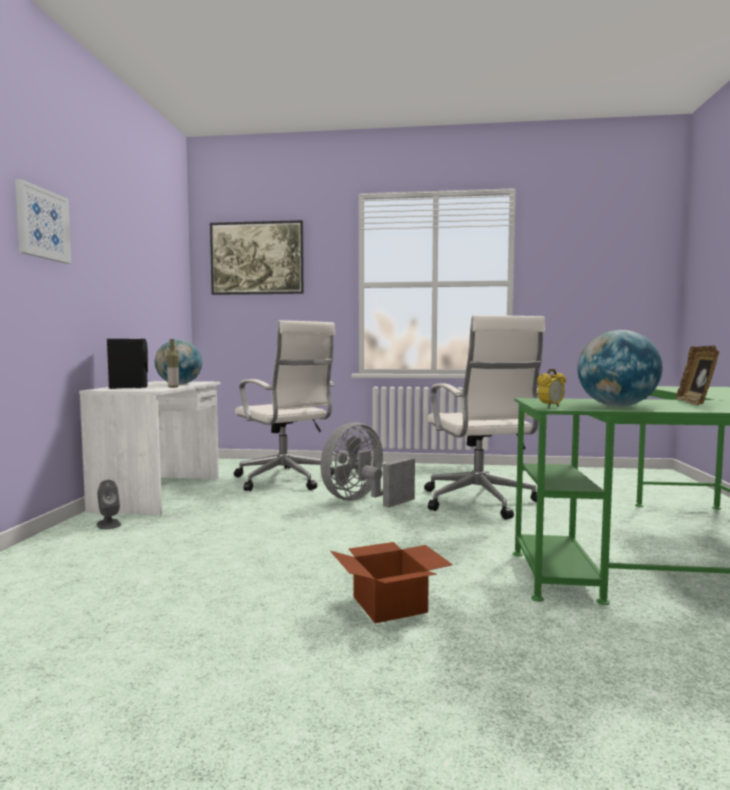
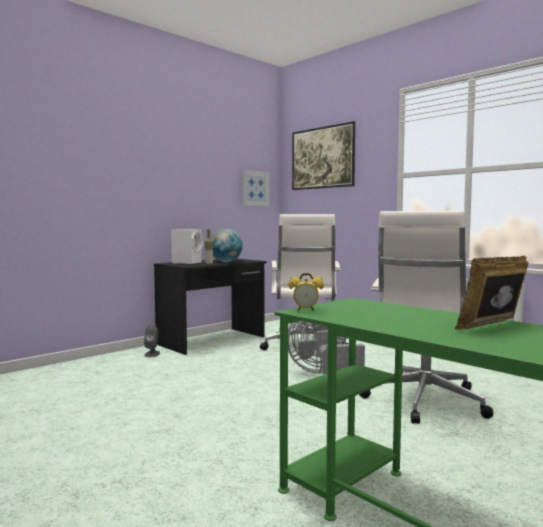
camera: 40 degrees right, 0 degrees up
picture [15,179,71,264] -> picture moved to [242,170,269,206]
white desk [79,381,220,515] -> black desk [154,259,267,355]
black speaker [107,339,148,389] -> white speaker [171,229,203,264]
cardboard box [330,542,453,624] -> none
globe [578,330,663,407] -> none

